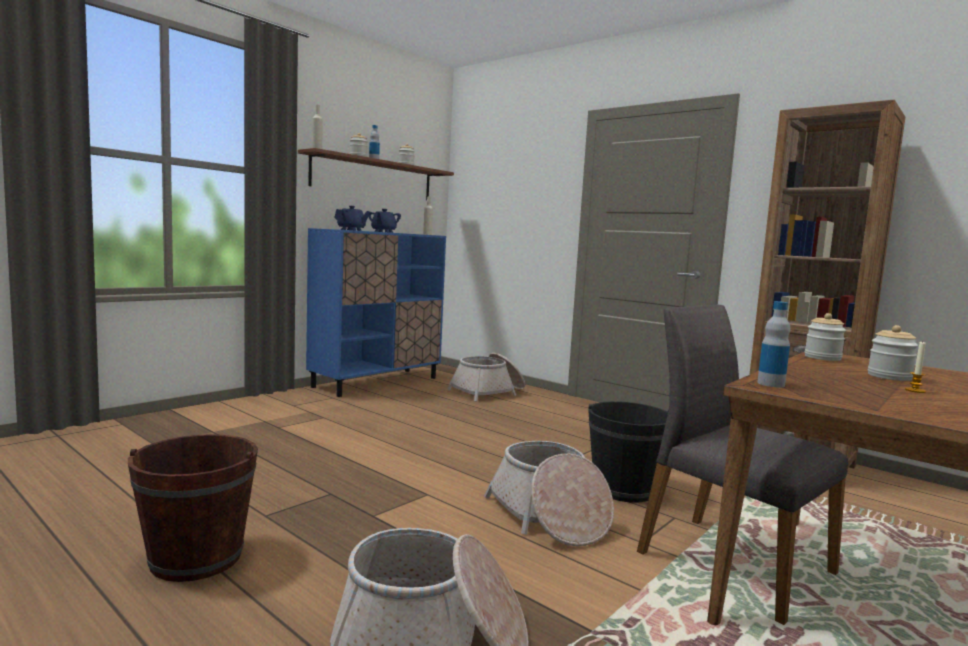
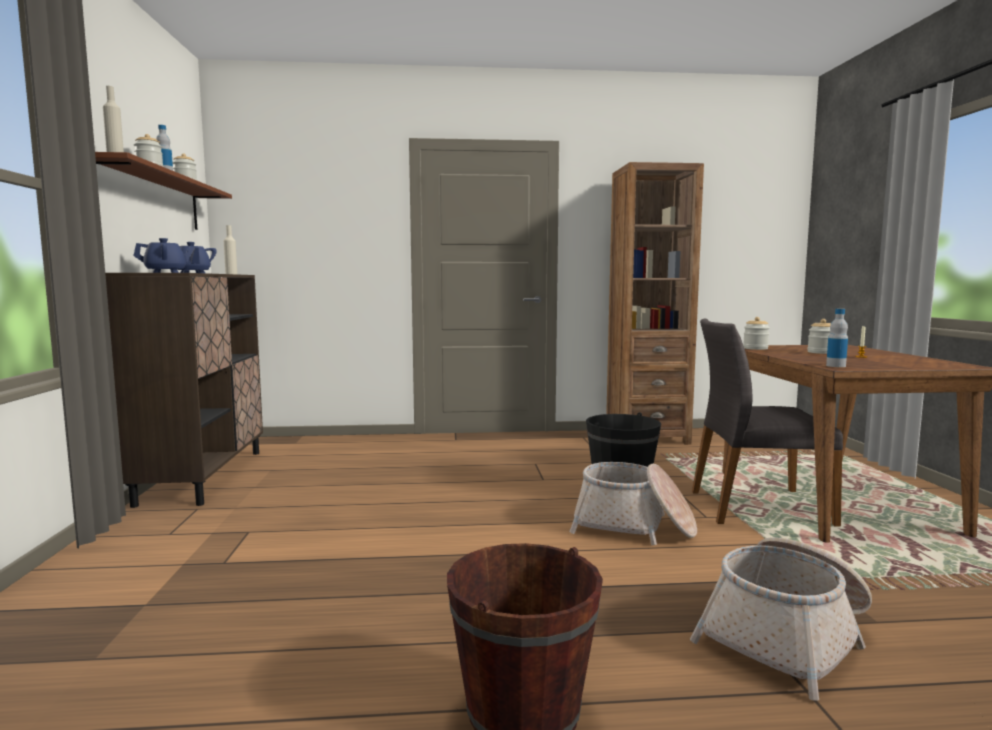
camera: 45 degrees left, 0 degrees up
blue cabinet [306,228,446,397] -> brown cabinet [105,273,263,508]
basket [447,353,525,401] -> none

